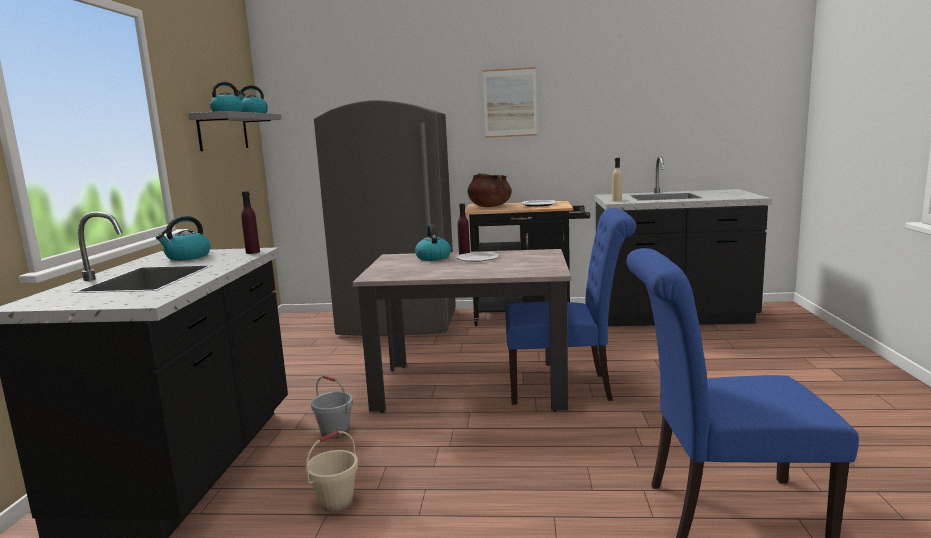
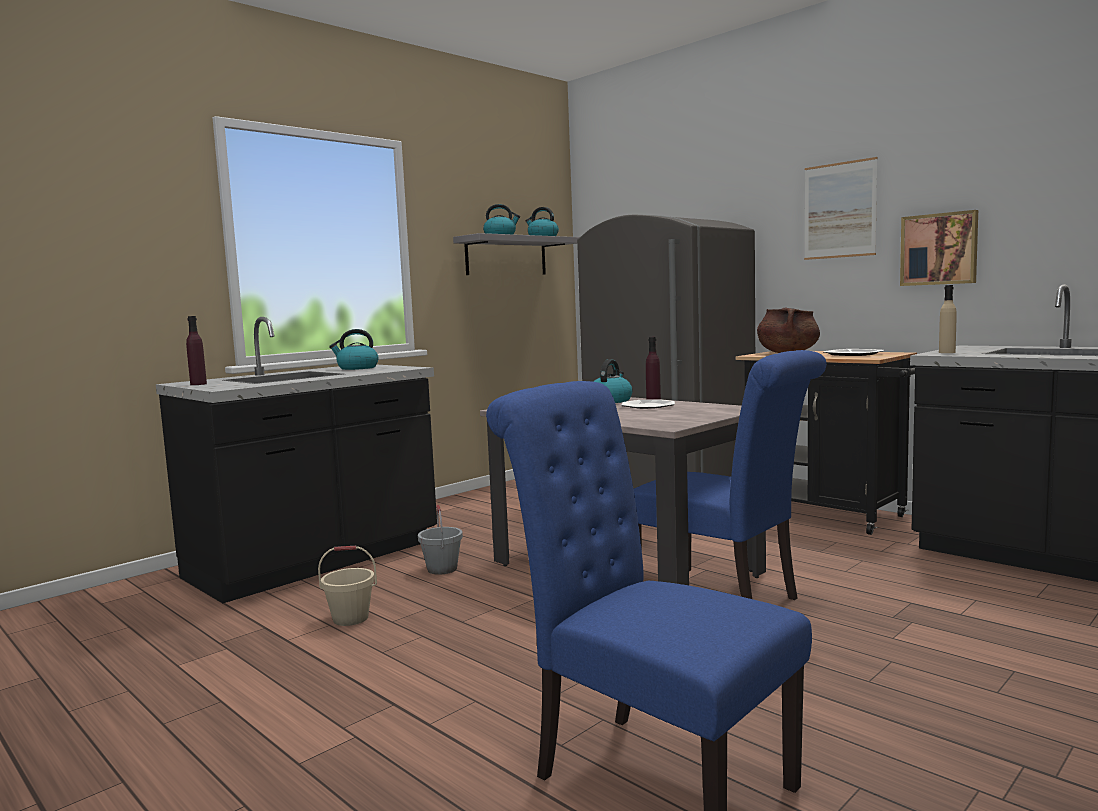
camera: 40 degrees right, 5 degrees down
purple bottle [241,191,260,254] -> purple bottle moved to [186,316,207,385]
none -> picture [900,210,978,286]

